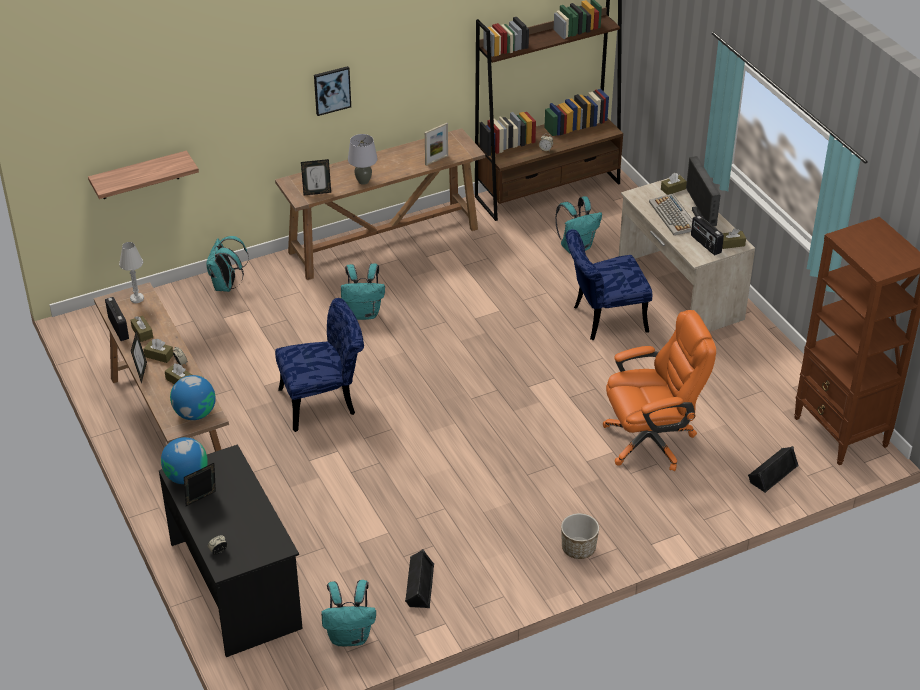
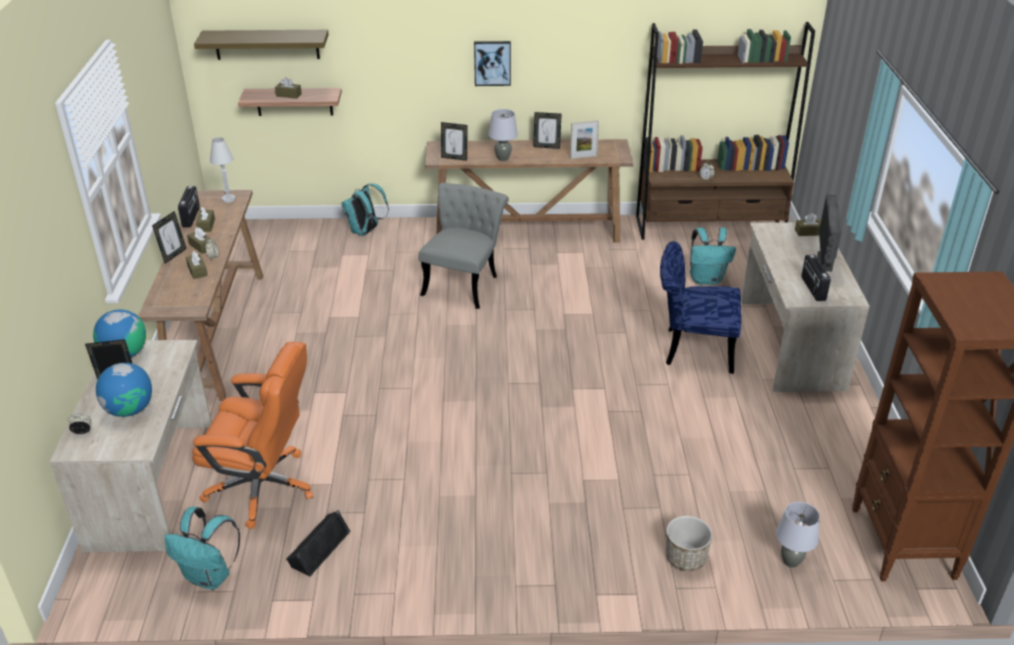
camera: 25 degrees right, 5 degrees down
black desk [159,444,303,657] -> beige desk [50,340,212,552]
globe [170,375,216,420] -> globe moved to [96,363,152,417]
blue chair [275,298,364,432] -> none
turquoise backpack [341,264,385,320] -> grey chair [419,183,509,309]
planter [561,513,599,559] -> planter moved to [666,516,713,571]
orange office chair [603,310,716,471] -> orange office chair moved to [192,341,313,529]
keyboard [649,194,692,235] -> none
brown tissue box [722,228,746,249] -> brown tissue box moved to [275,77,302,99]
black speaker [748,446,799,493] -> grey table lamp [776,502,820,568]
none -> shelf [194,30,329,60]
none -> picture frame [533,112,562,149]

